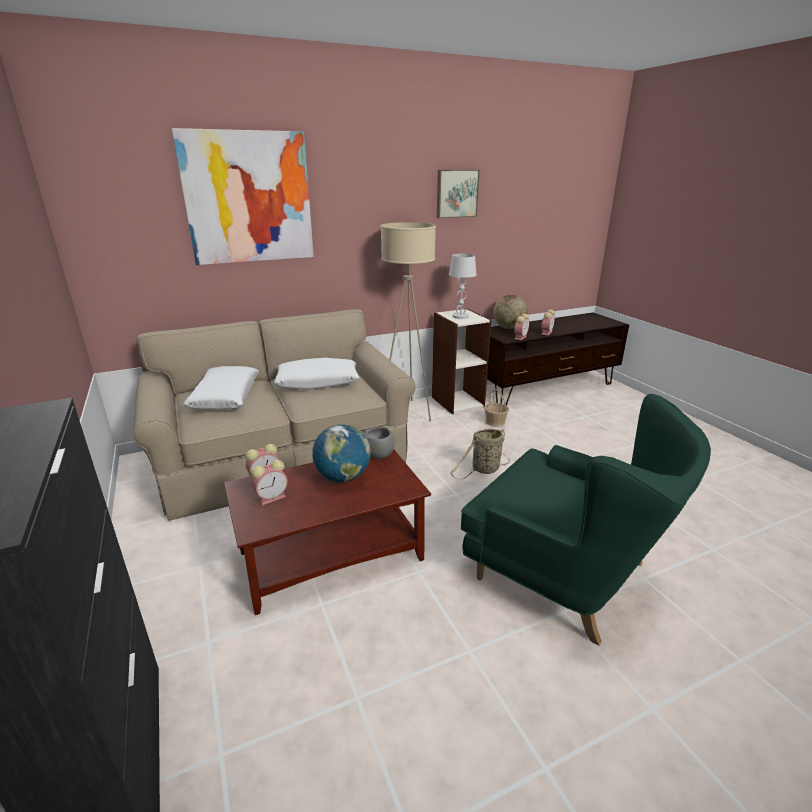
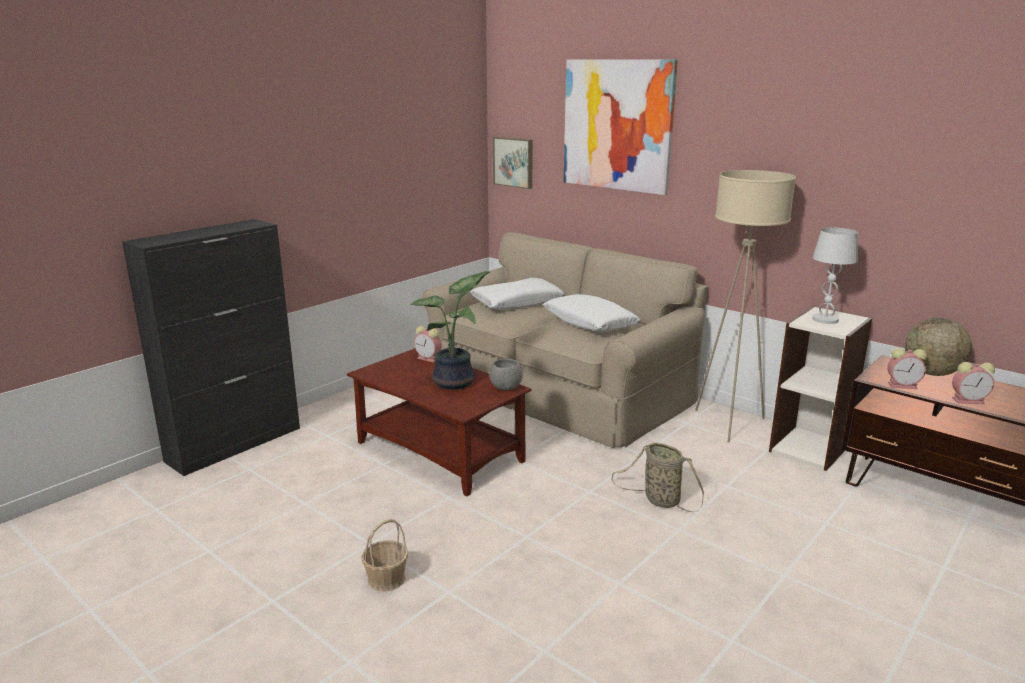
camera: 65 degrees right, 5 degrees down
alarm clock [251,460,288,506] -> none
globe [312,424,371,482] -> potted plant [410,271,490,390]
picture [437,170,480,218] -> picture moved to [493,137,533,189]
green armchair [461,394,711,646] -> none
basket [484,389,509,427] -> basket moved to [361,519,408,592]

